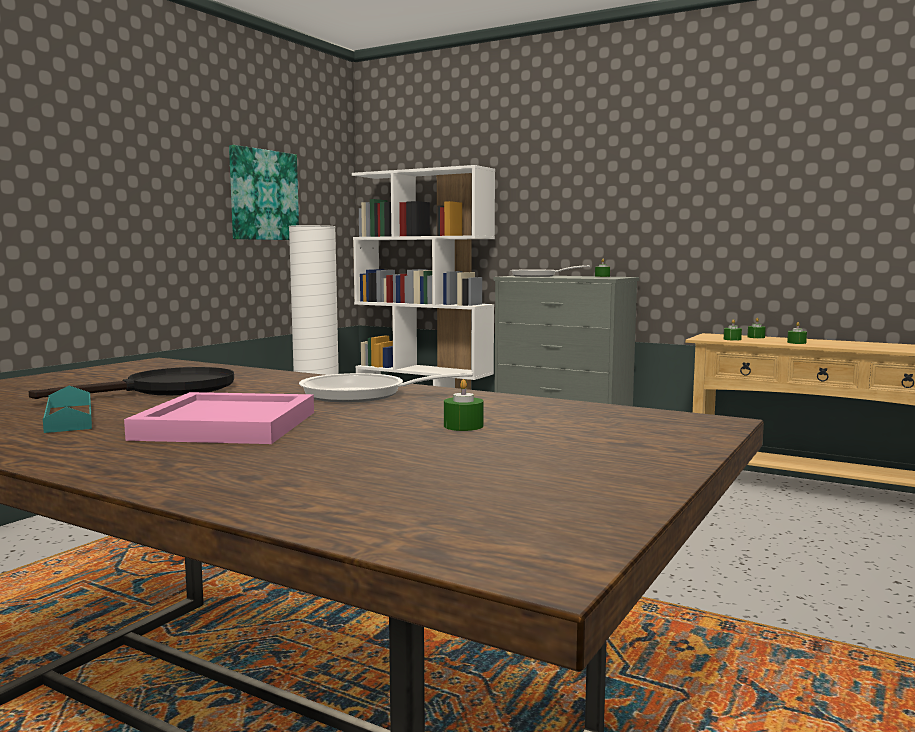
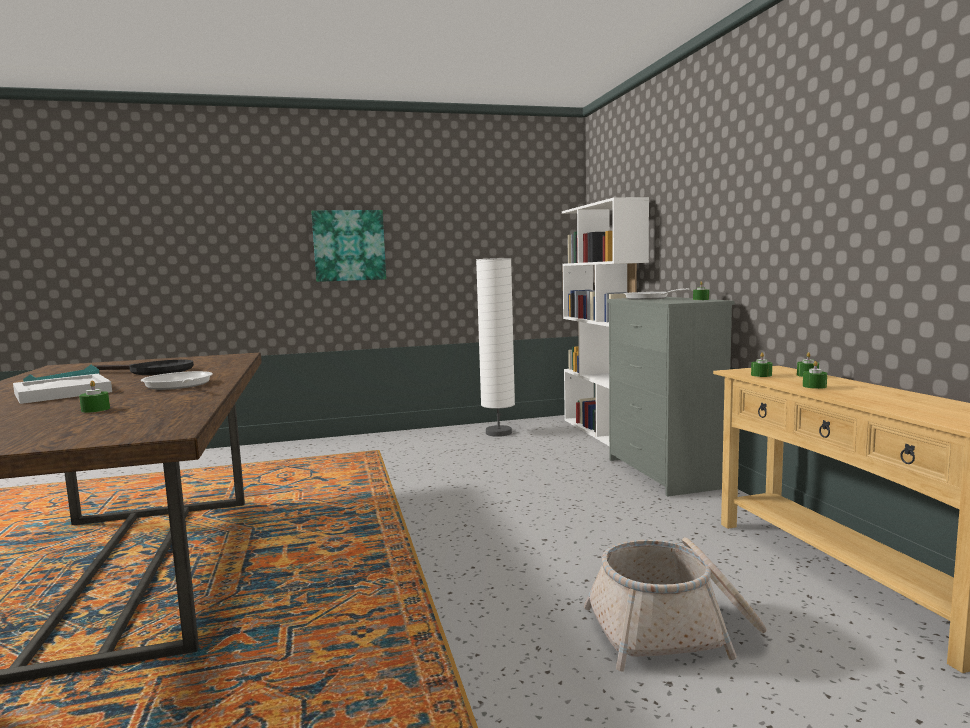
camera: 45 degrees right, 0 degrees up
pink tray [124,392,314,444] -> white tray [13,374,112,404]
picture [229,145,299,240] -> picture moved to [311,210,386,282]
none -> basket [584,537,767,672]

